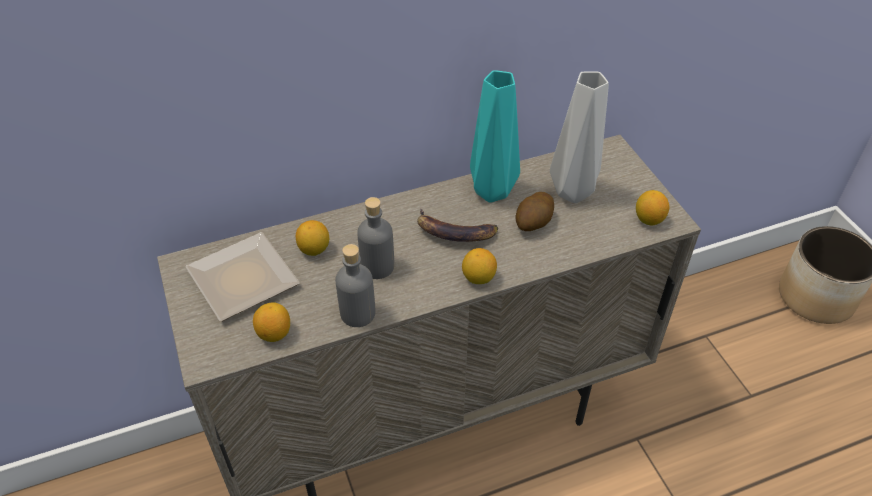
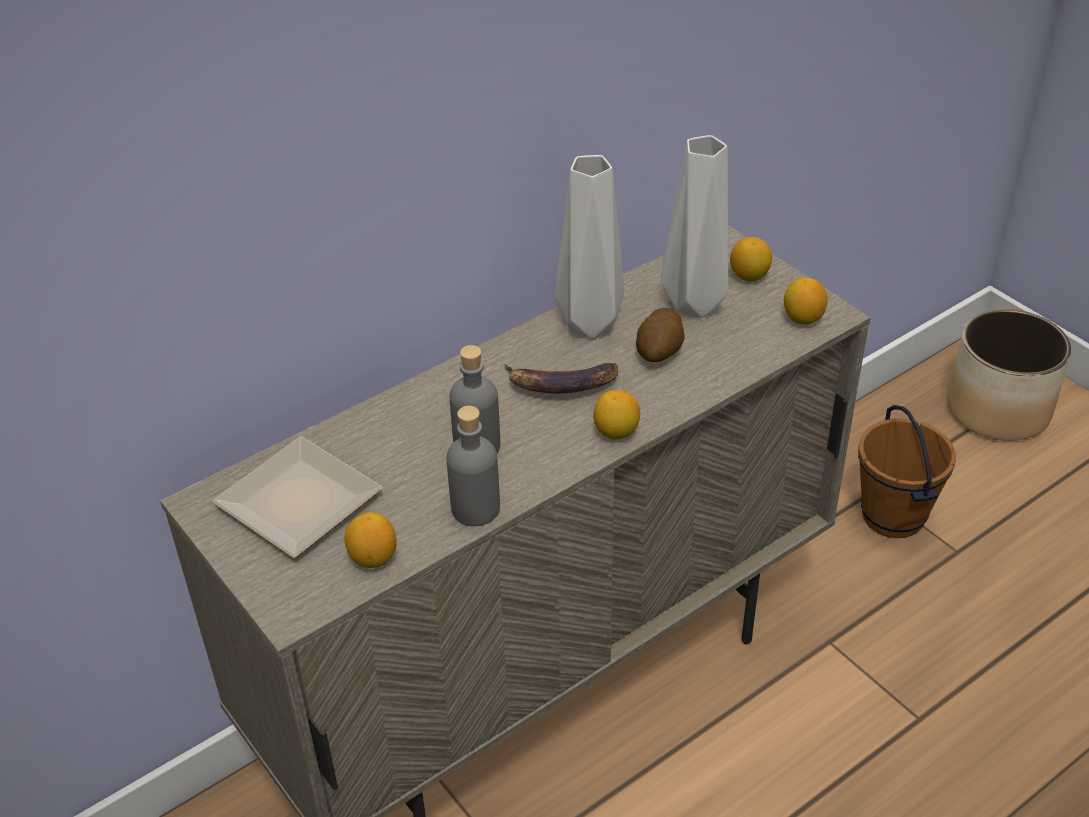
camera: 15 degrees left, 5 degrees down
lemon [296,220,329,256] -> lemon moved to [730,237,772,282]
turquoise vase [470,70,520,203] -> grey vase [555,155,624,339]
none -> brown bucket [858,405,956,538]

